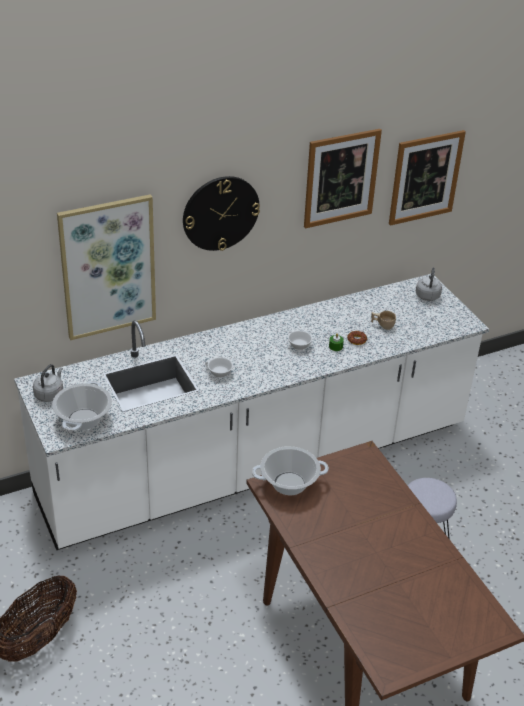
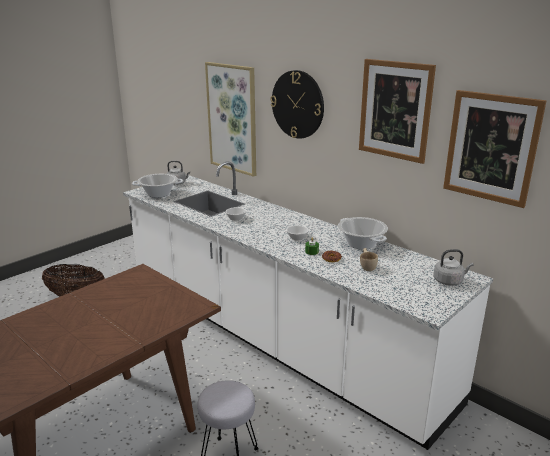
camera: 70 degrees right, 15 degrees down
cooking pot [252,446,329,495] -> cooking pot moved to [338,217,388,250]

